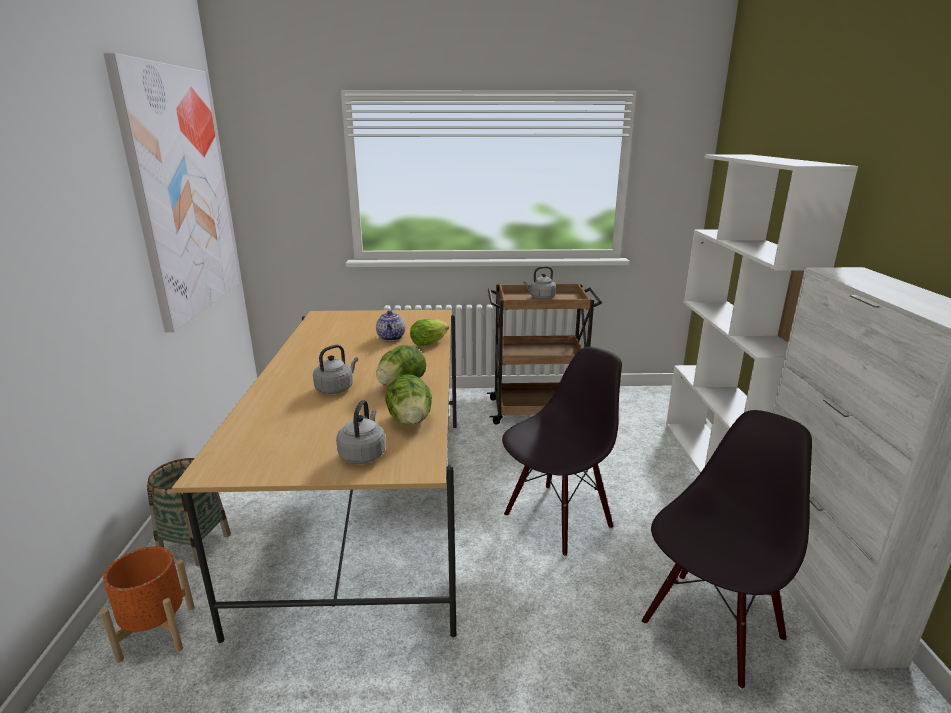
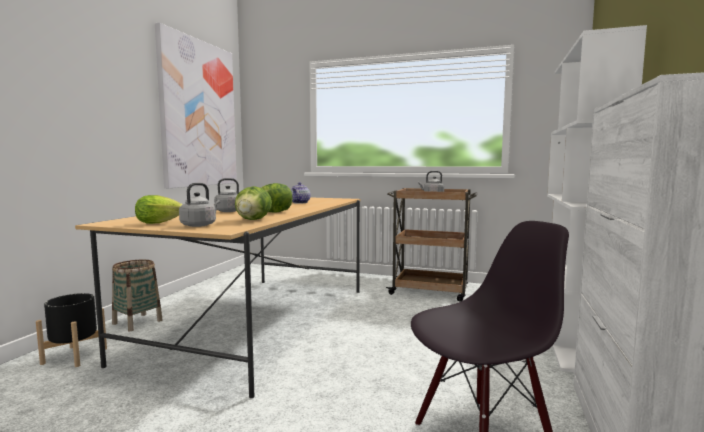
camera: 20 degrees right, 15 degrees down
orange planter [100,546,195,663] -> black planter [36,293,107,367]
lettuce [410,319,449,346] -> lettuce moved to [135,195,183,224]
black chair [502,347,622,557] -> none

